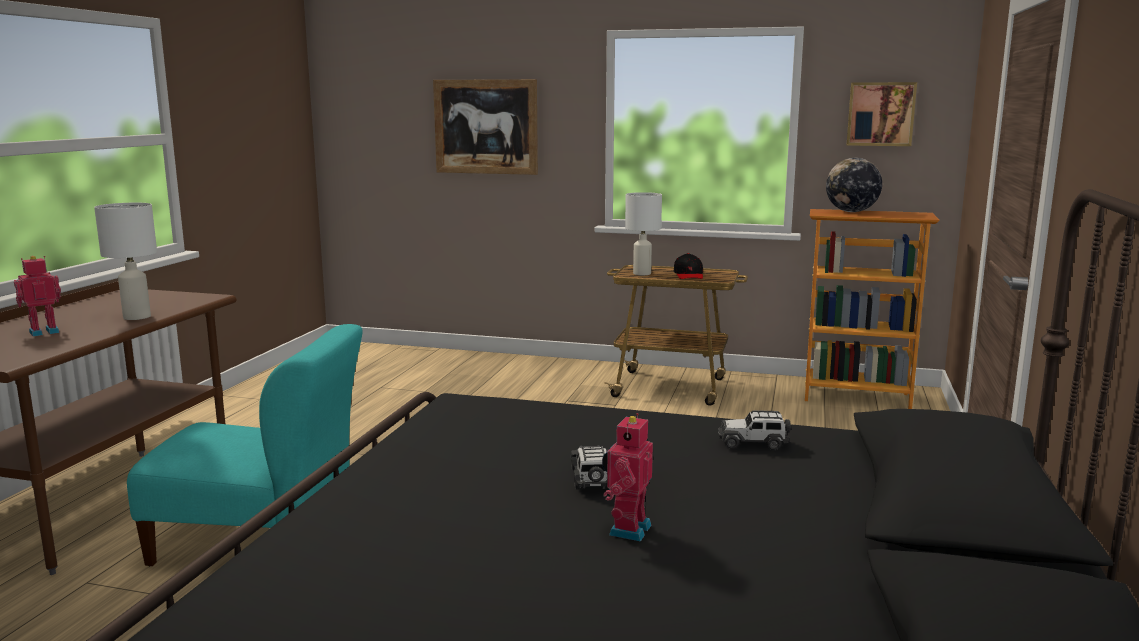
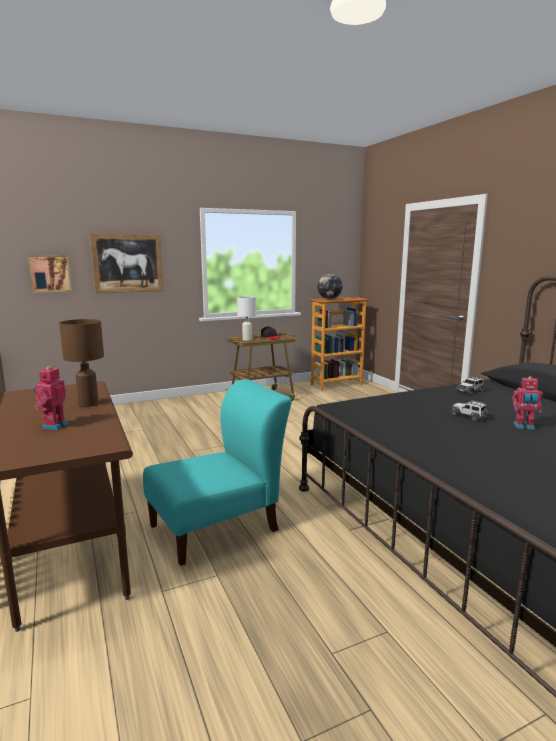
camera: 40 degrees left, 0 degrees up
white table lamp [94,203,157,320] -> brown table lamp [59,319,104,407]
toy robot [602,413,653,542] -> toy robot turned 60 degrees counterclockwise [512,376,543,430]
picture [847,82,917,146] -> picture moved to [28,255,72,293]

